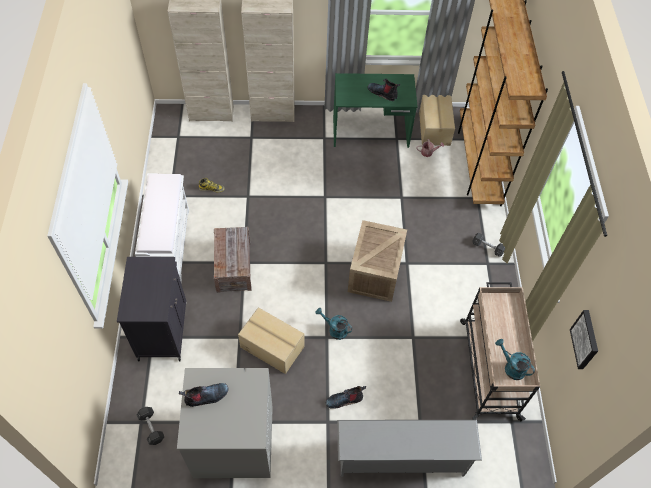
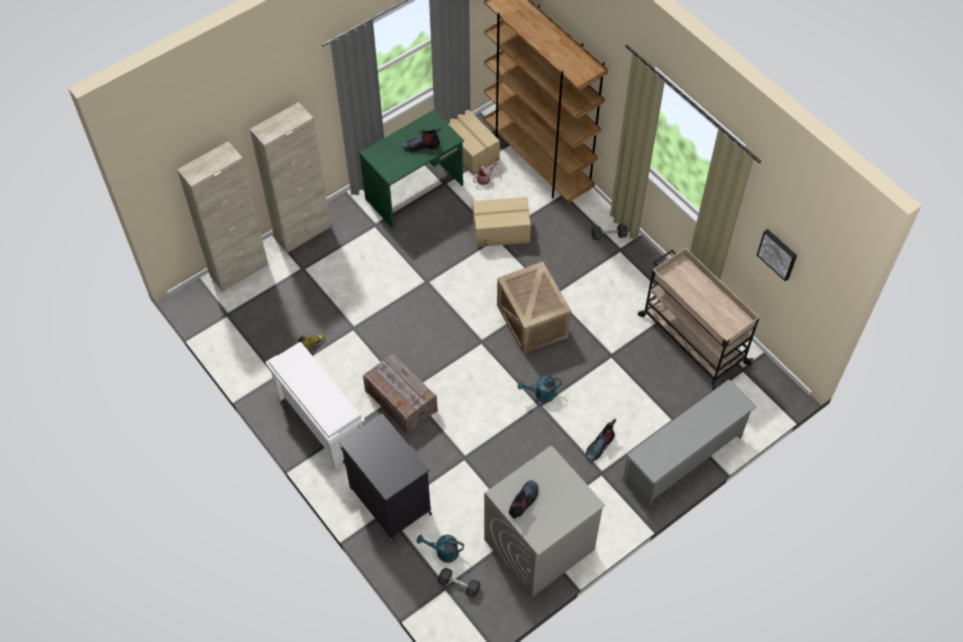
camera: 35 degrees left, 0 degrees up
cardboard box [238,307,304,374] -> cardboard box moved to [472,197,531,247]
turquoise watering can [495,339,535,380] -> turquoise watering can moved to [417,535,464,563]

